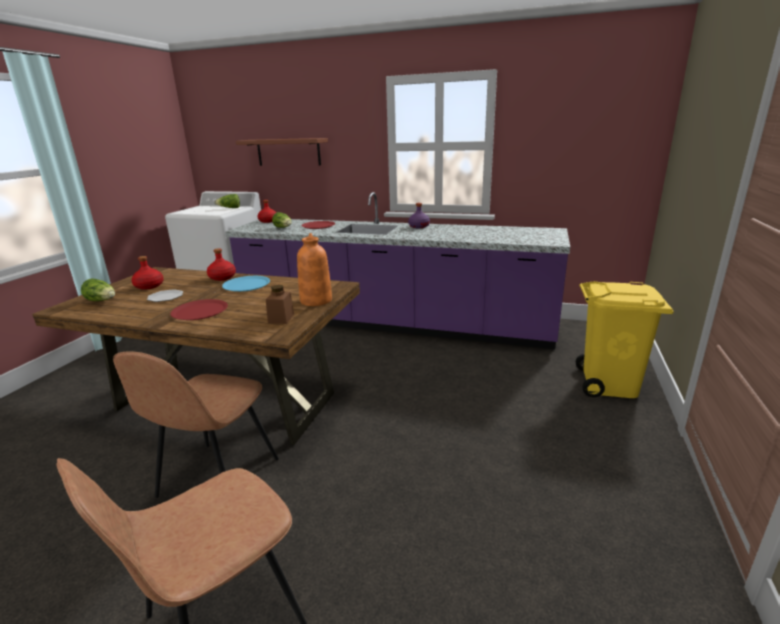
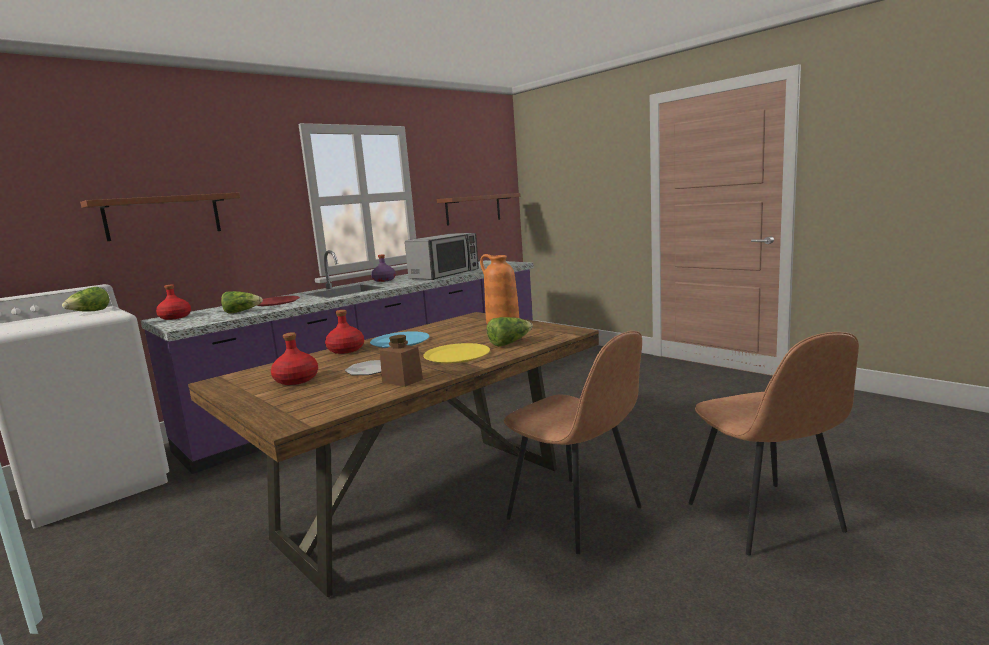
camera: 60 degrees left, 10 degrees down
lettuce [81,278,115,301] -> lettuce moved to [487,317,533,346]
red plate [170,299,228,320] -> yellow plate [423,343,490,363]
brown jar [266,285,294,324] -> brown jar moved to [380,335,423,387]
yellow trash can [576,281,674,398] -> none
none -> microwave [405,233,479,280]
none -> brown shelf [437,193,521,226]

